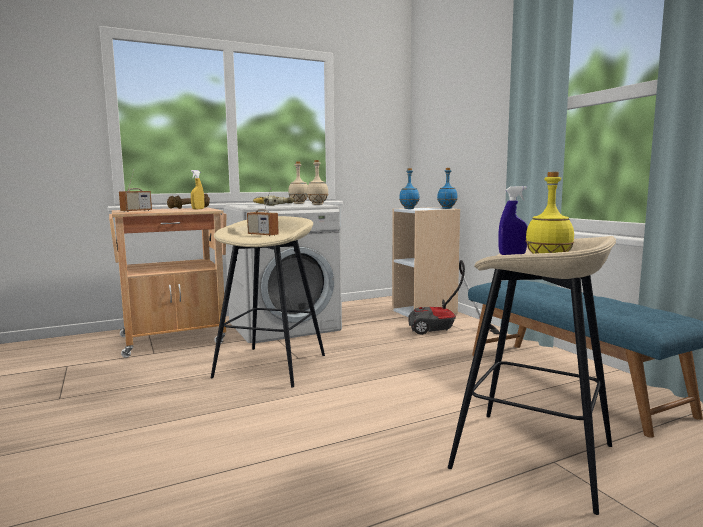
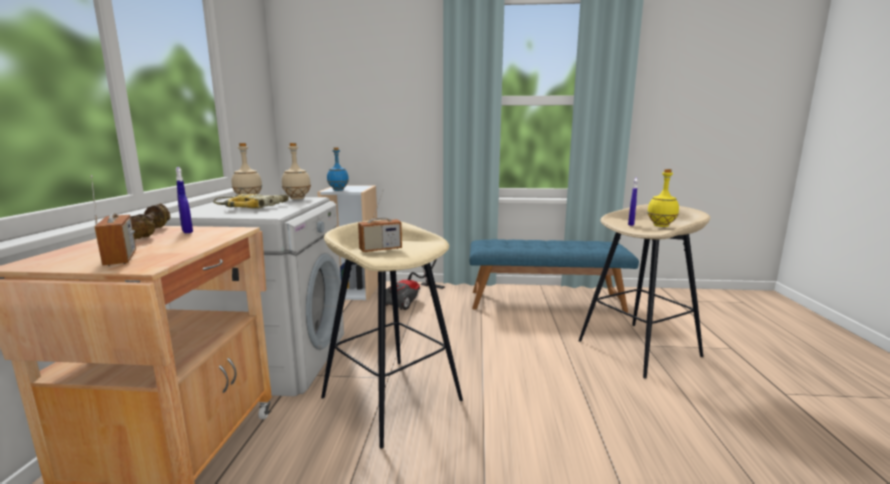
camera: 60 degrees left, 5 degrees up
yellow spray bottle [191,170,204,209] -> blue spray bottle [176,167,193,233]
blue bottle [437,168,457,209] -> none

